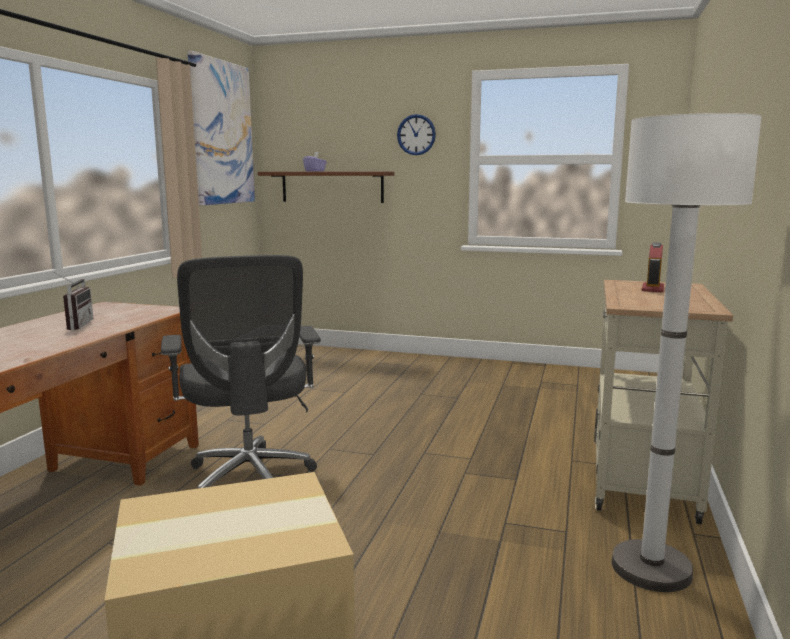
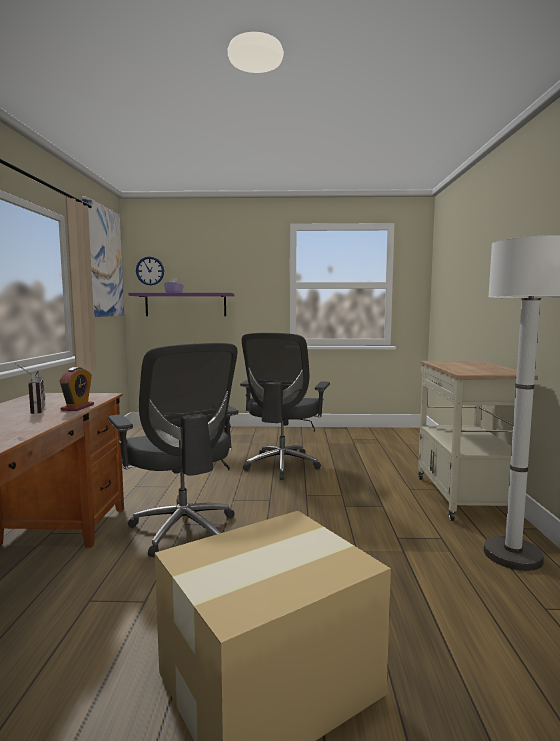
camera: 15 degrees left, 5 degrees down
brown shelf [258,172,395,203] -> purple shelf [129,293,234,316]
wall clock [397,114,436,155] -> wall clock moved to [136,256,164,285]
alarm clock [642,242,664,293] -> alarm clock moved to [59,367,94,411]
none -> office chair [240,333,330,481]

